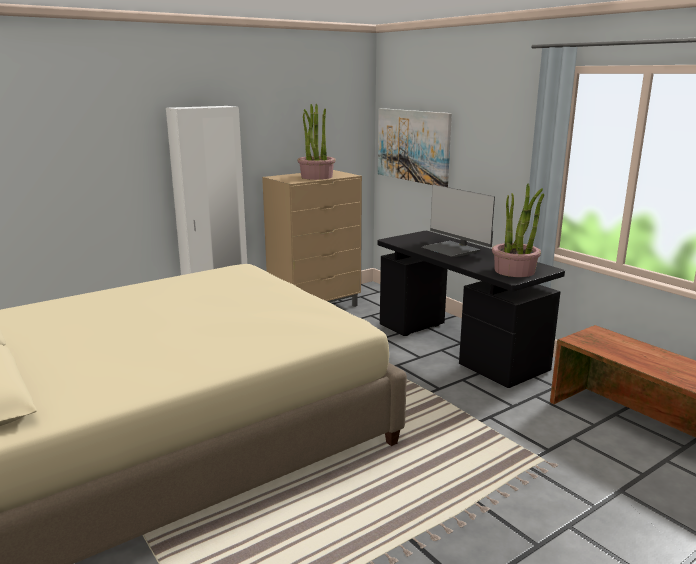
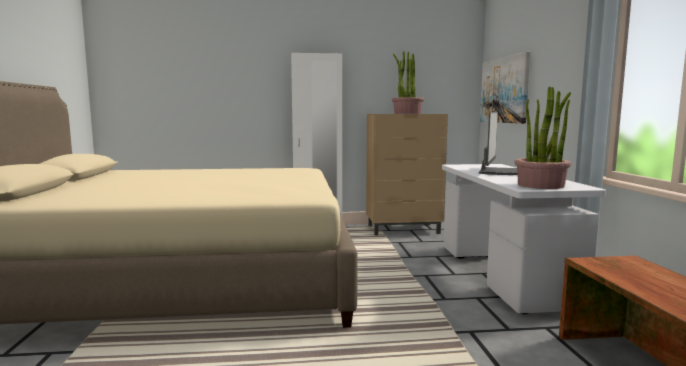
camera: 30 degrees right, 10 degrees down
black desk [377,231,565,388] -> white desk [442,164,606,314]
monitor [422,184,495,257] -> monitor turned 150 degrees counterclockwise [479,112,517,175]

